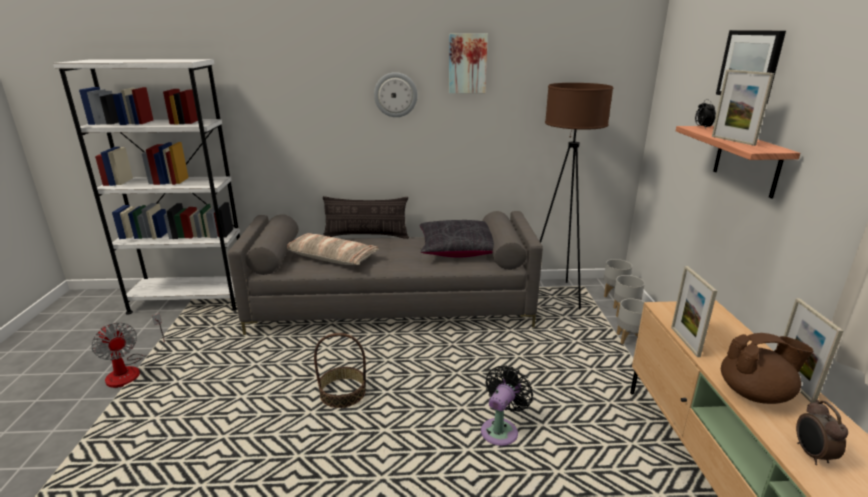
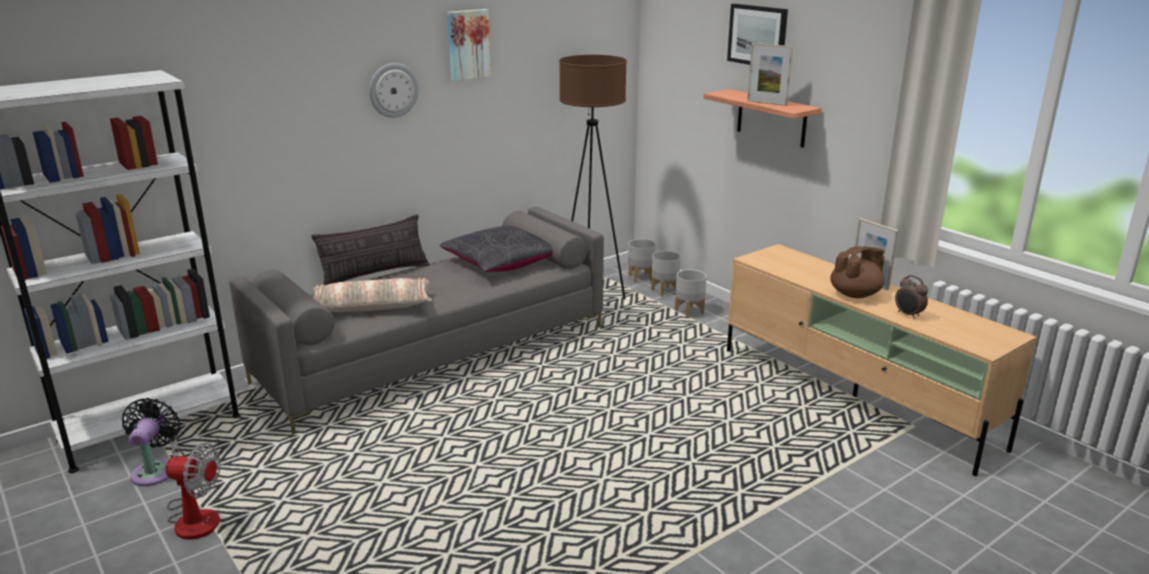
camera: 35 degrees left, 0 degrees up
basket [314,333,366,408] -> none
black fan [481,365,533,446] -> black fan moved to [122,398,180,486]
picture frame [671,266,717,357] -> none
alarm clock [695,99,716,129] -> none

